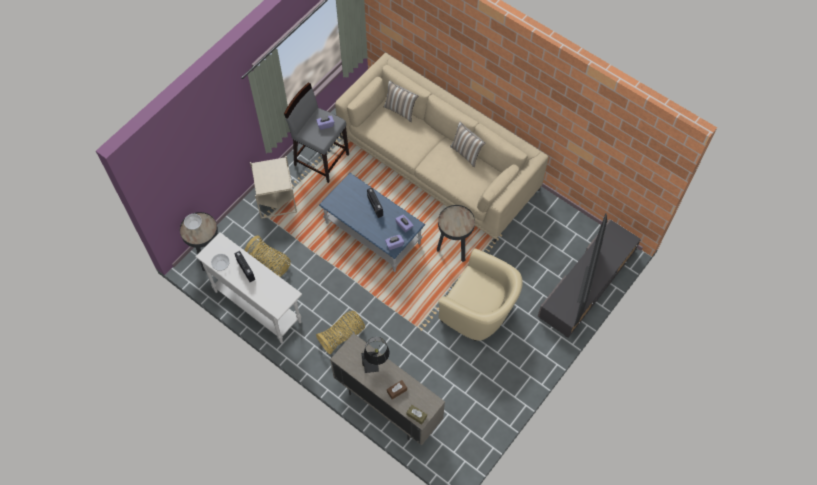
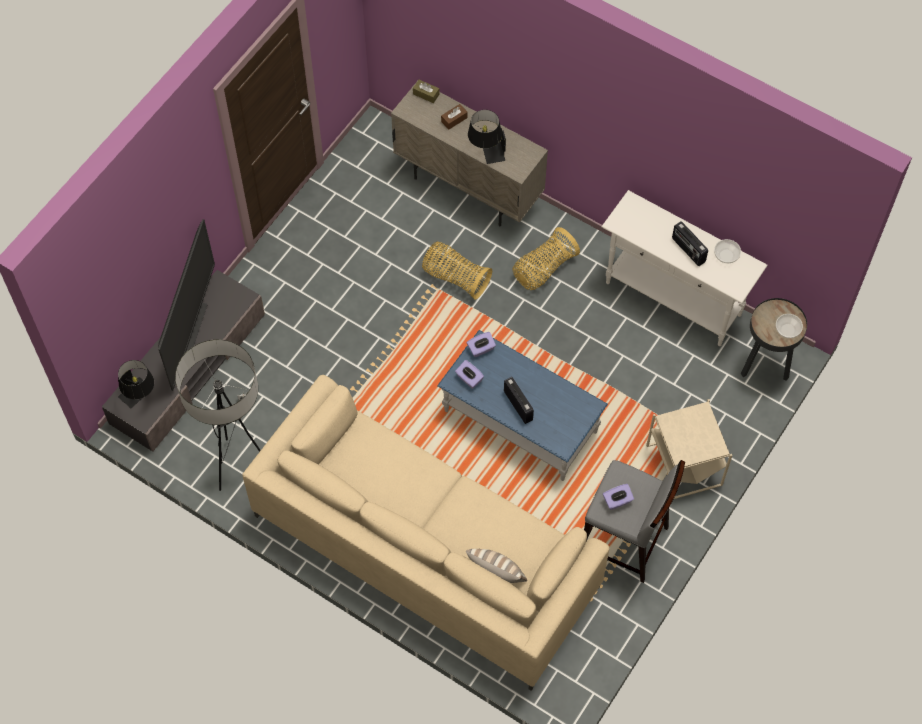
camera: 175 degrees right, 0 degrees up
basket [245,235,291,277] -> basket moved to [422,242,492,300]
black side table [437,205,475,262] -> none
beige armchair [438,248,523,341] -> none
pillow [450,122,485,168] -> none
none -> black table lamp [118,360,154,408]
none -> floor lamp [175,339,261,491]

